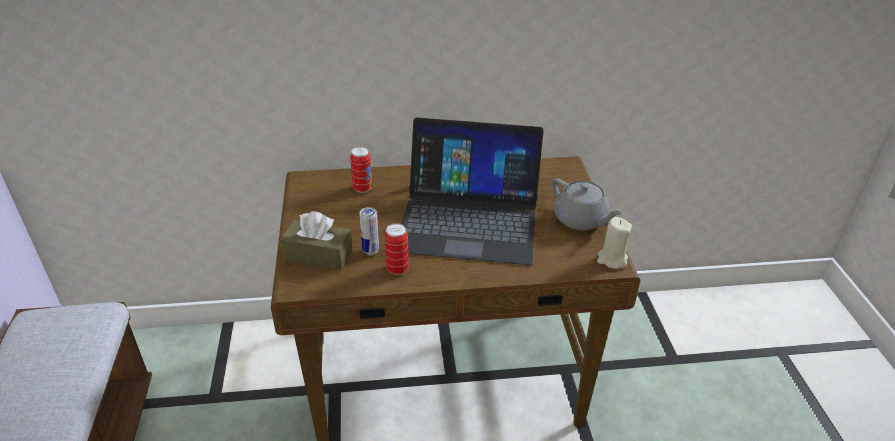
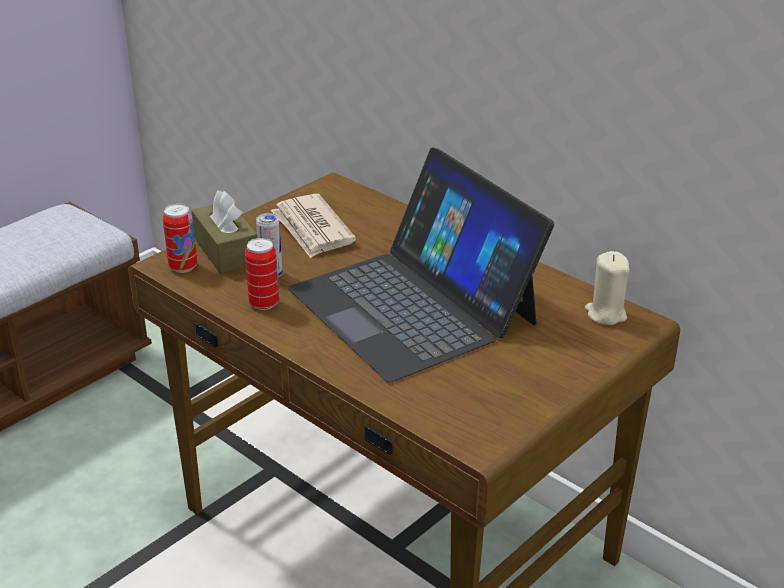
camera: 50 degrees right, 5 degrees down
can [350,147,372,193] -> can moved to [163,204,197,273]
grey teapot [552,178,622,231] -> none
beige candle [597,217,632,269] -> beige candle moved to [585,251,630,325]
none -> newspaper [271,194,356,258]

